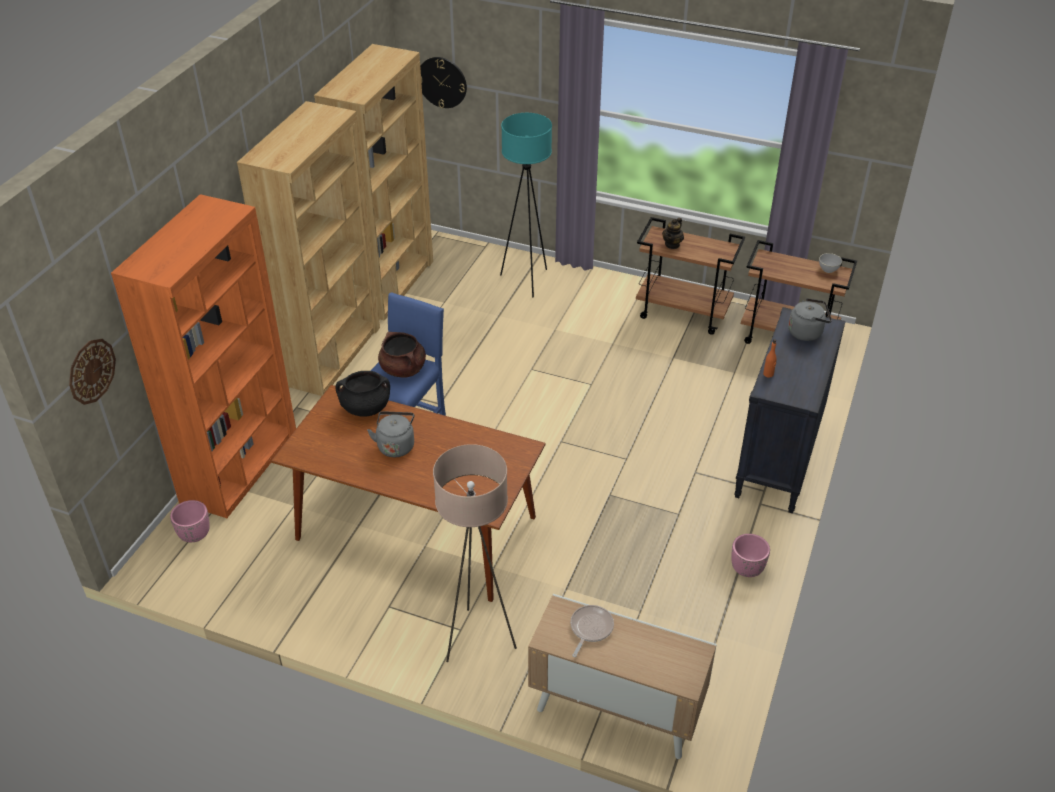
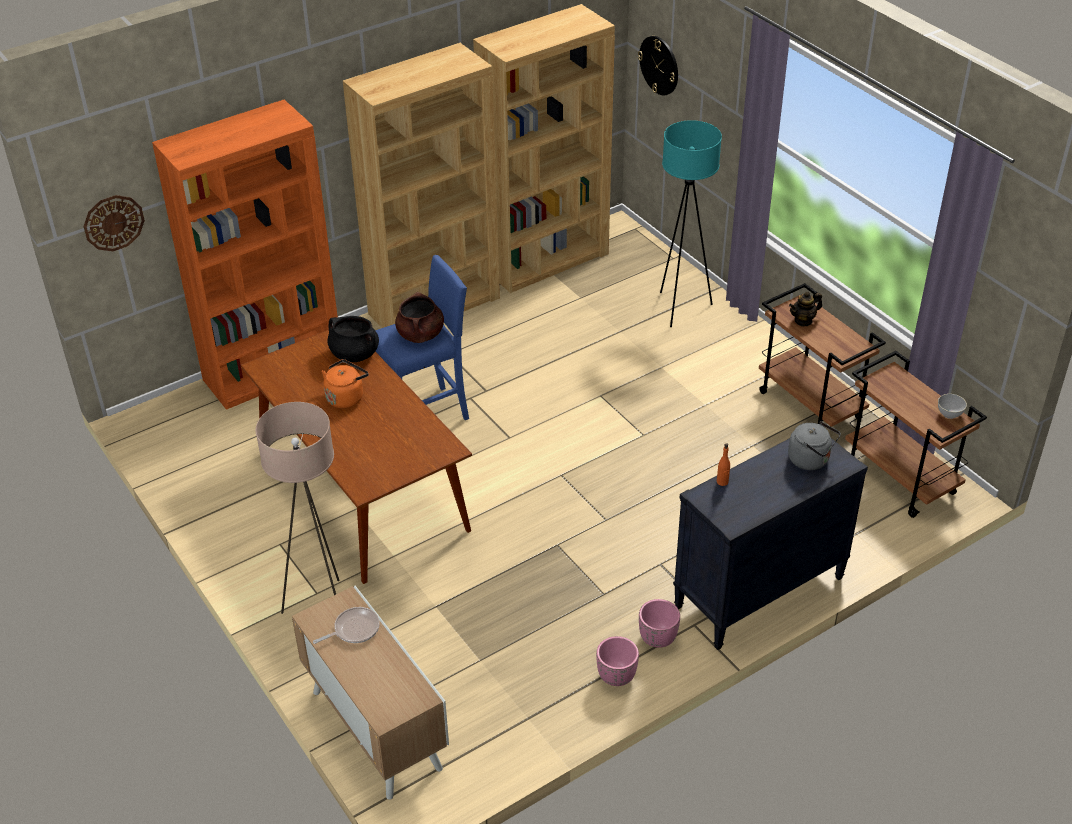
camera: 35 degrees right, 0 degrees up
pink planter [170,500,210,542] -> pink planter moved to [639,599,680,648]
grey kettle [367,411,414,457] -> orange kettle [322,359,369,408]

